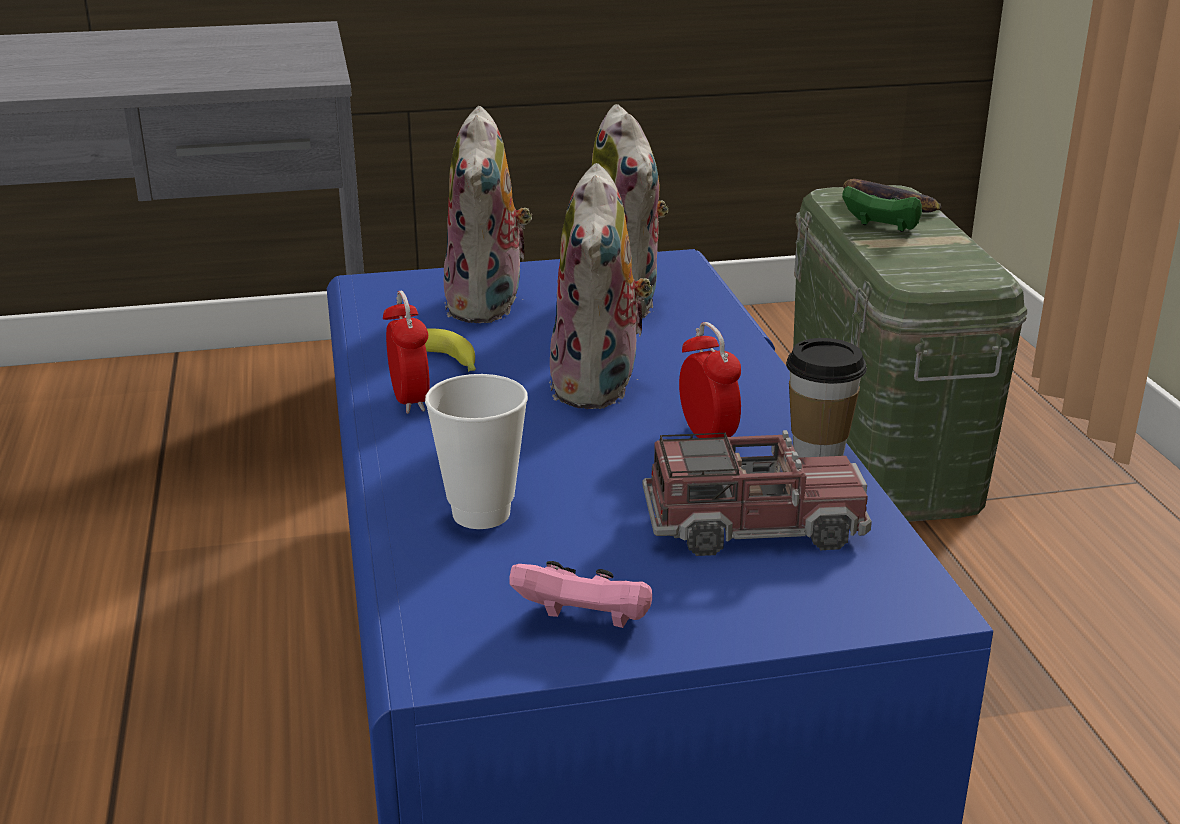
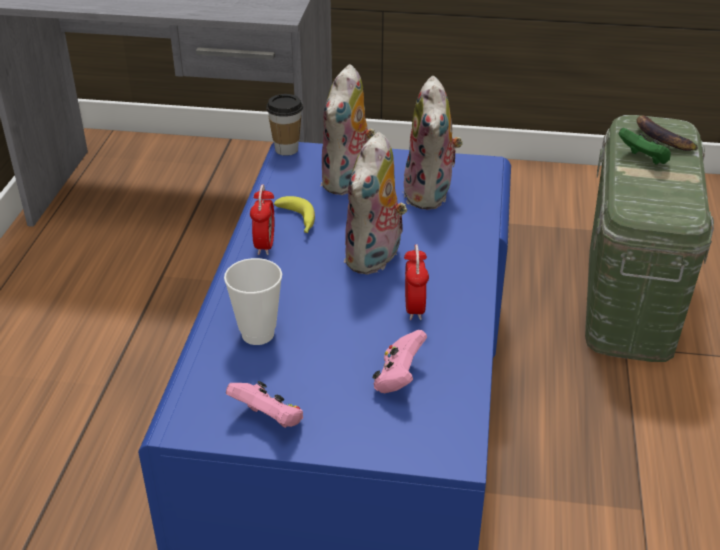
camera: 20 degrees right, 10 degrees up
toy truck [642,430,872,556] -> pink game controller [373,330,427,393]
cup [786,338,867,458] -> cup moved to [266,94,303,156]

